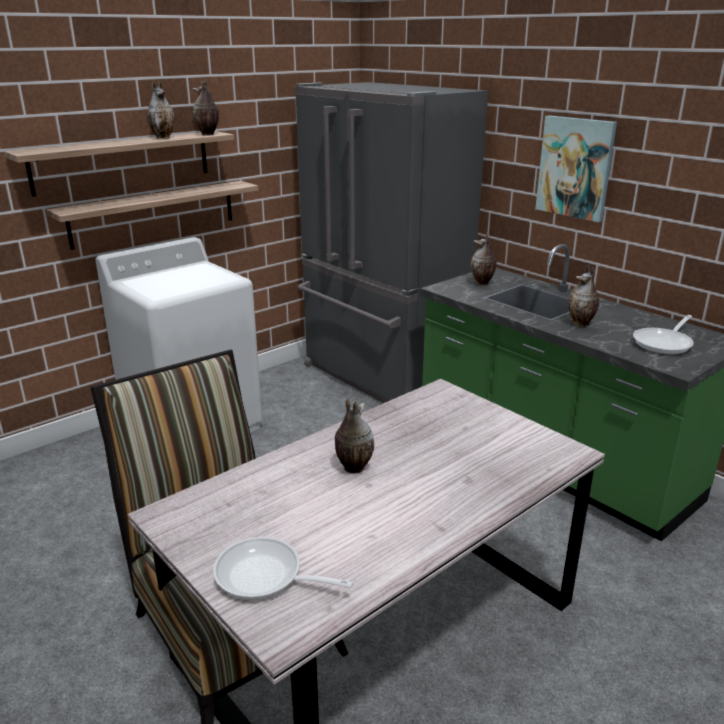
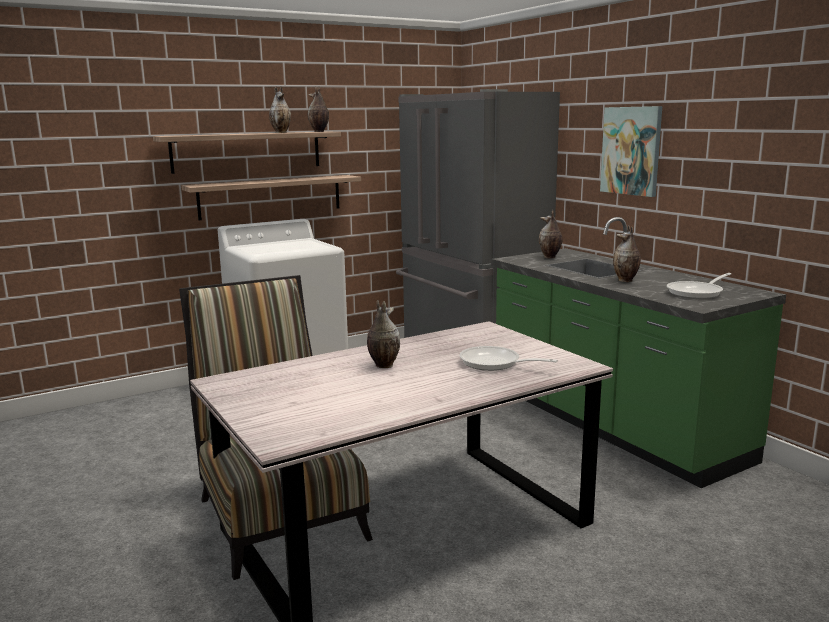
camera: 10 degrees right, 10 degrees down
frying pan [213,537,353,600] -> frying pan moved to [460,346,558,371]

